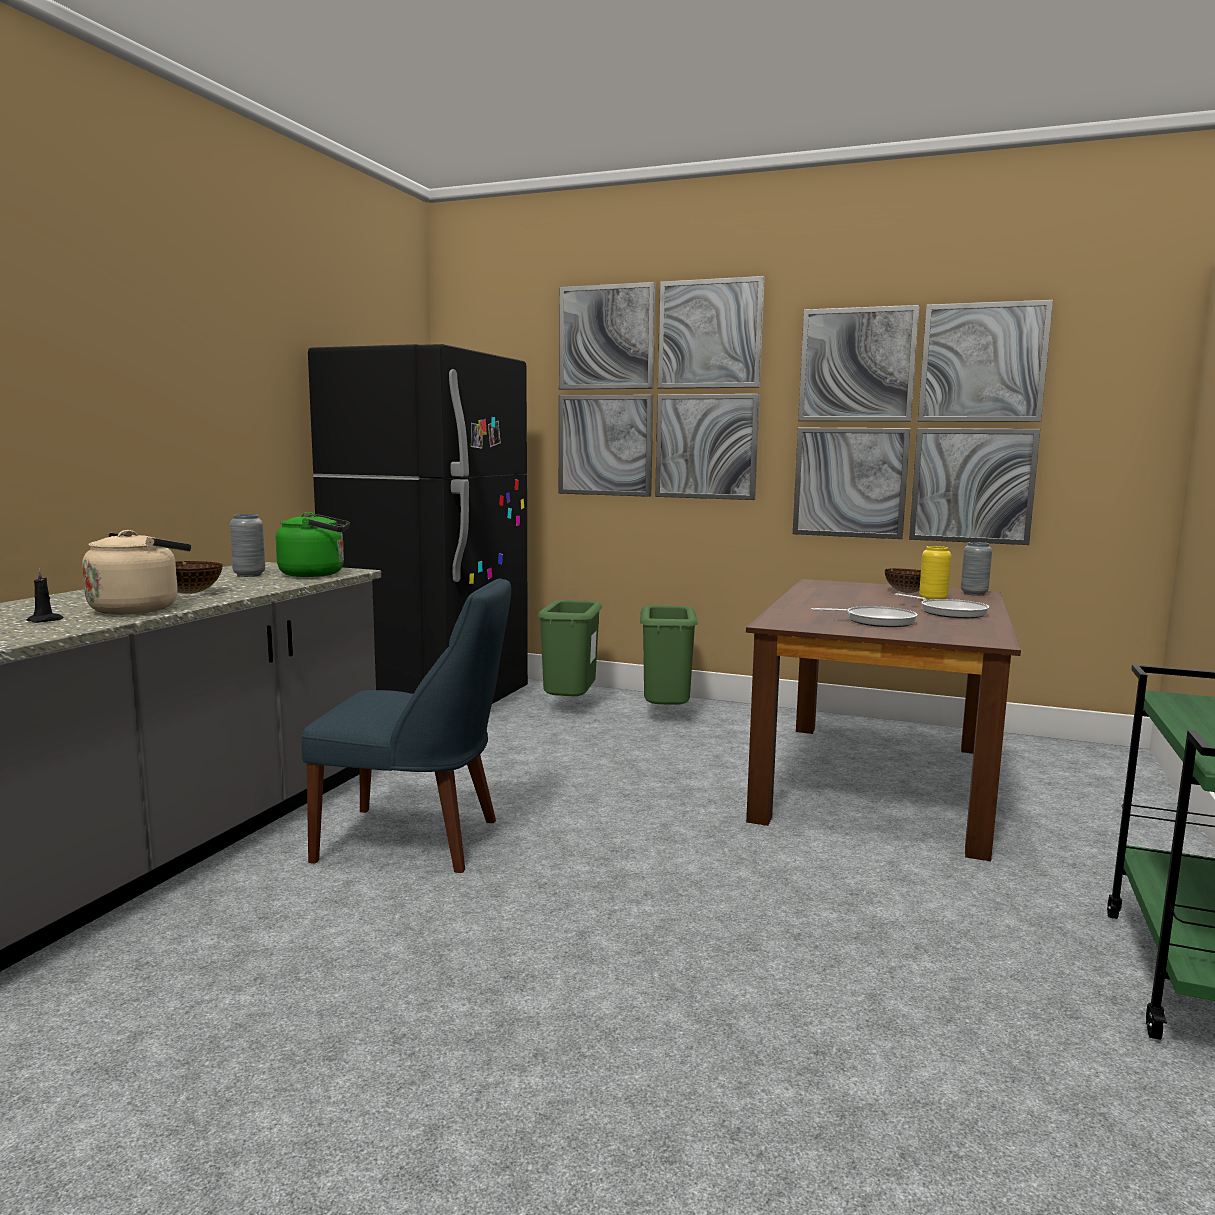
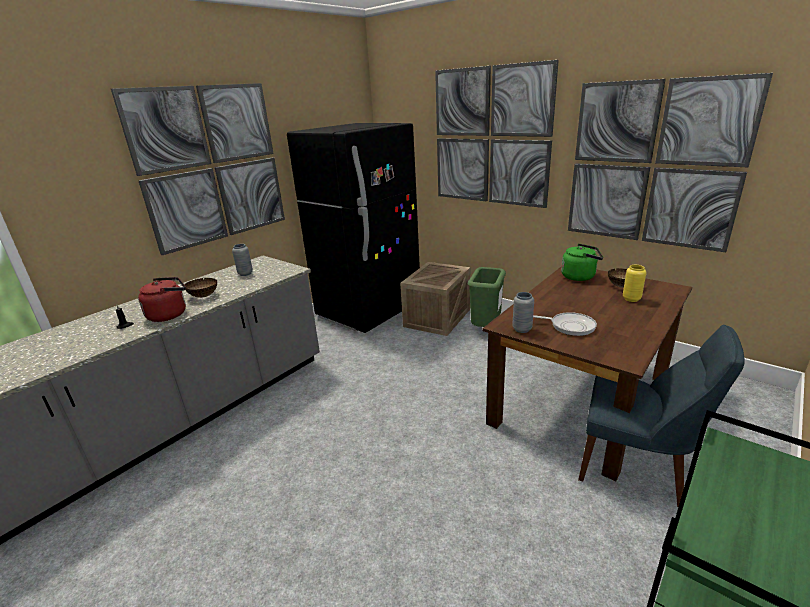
camera: 20 degrees right, 15 degrees up
beige kettle [82,530,191,614] -> red kettle [138,277,186,322]
green kettle [276,512,350,577] -> green kettle moved to [561,244,603,281]
blue chair [302,578,511,873] -> blue chair moved to [578,325,745,507]
green trash can [537,600,602,696] -> crate [400,262,470,336]
frying pan [895,594,989,618] -> none
grey vase [961,542,992,596] -> grey vase moved to [512,292,534,333]
none -> picture [111,83,285,255]

